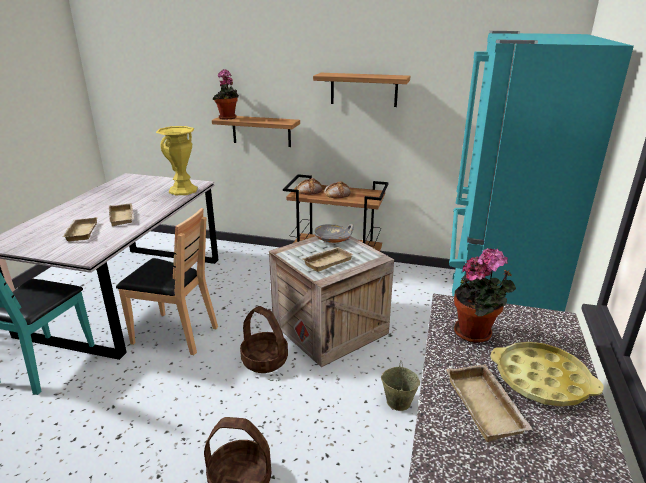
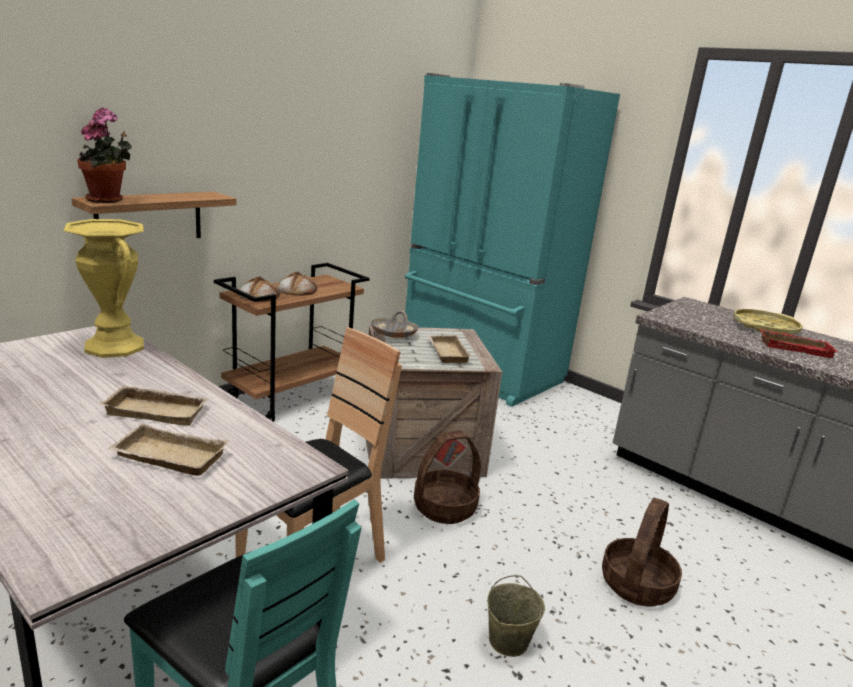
camera: 65 degrees left, 5 degrees down
shelf [313,73,410,107] -> none
beige bucket [381,360,420,411] -> beige bucket moved to [487,575,545,657]
beige tray [446,364,533,442] -> red tray [760,329,838,358]
potted plant [454,248,516,343] -> none

